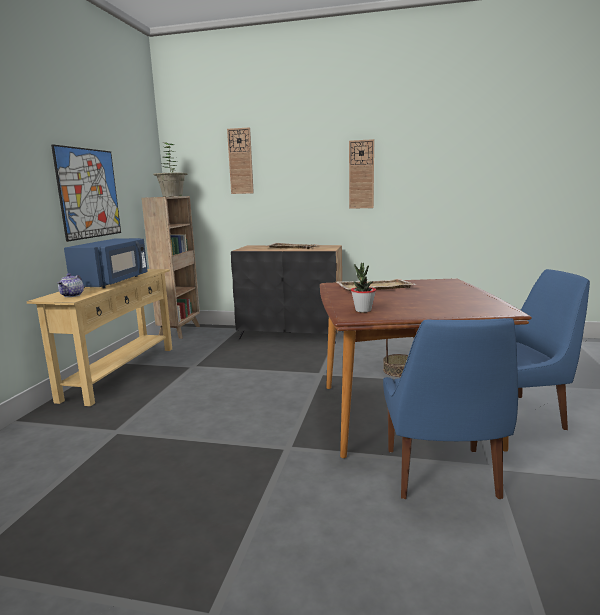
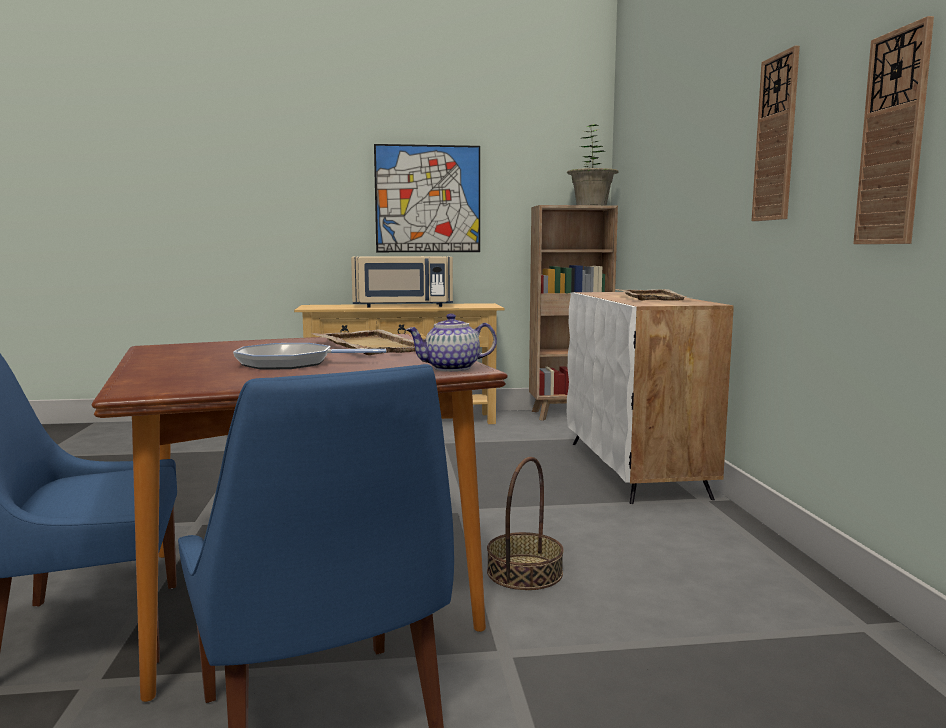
camera: 70 degrees right, 5 degrees down
teapot [58,273,84,297] -> teapot moved to [405,314,497,371]
blue microwave [64,238,148,288] -> beige microwave [351,256,453,307]
wall clock [227,127,254,194] -> wall clock moved to [853,16,934,244]
black cabinet [231,245,342,344] -> white cabinet [567,292,734,504]
potted plant [351,263,376,312] -> none
none -> frying pan [233,343,386,369]

